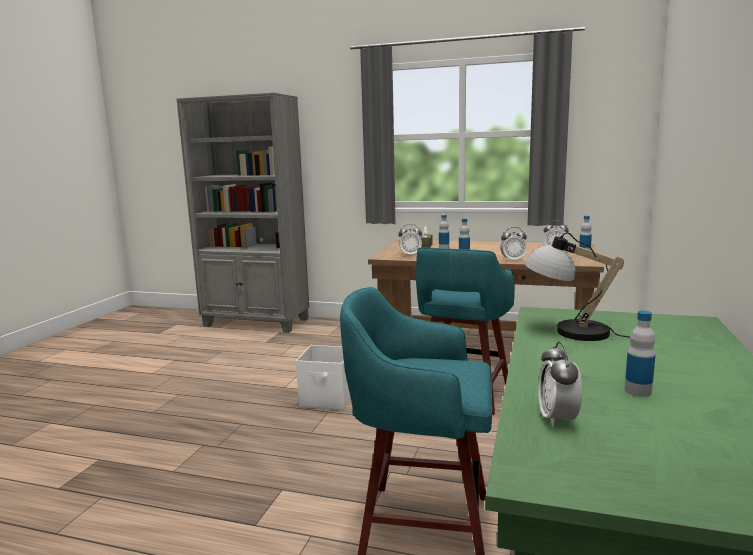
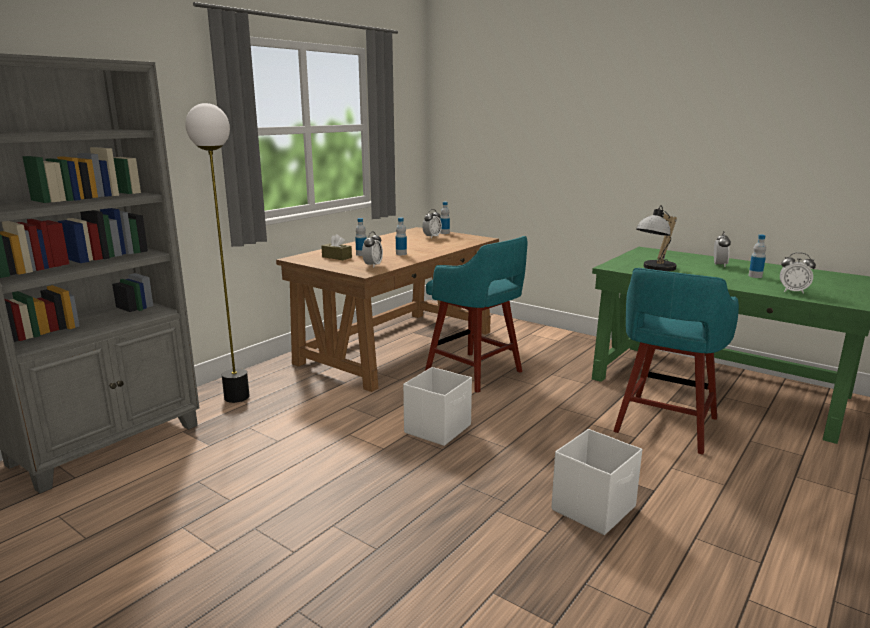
camera: 70 degrees left, 5 degrees up
alarm clock [500,227,527,262] -> alarm clock moved to [714,231,731,267]
none -> floor lamp [185,103,250,403]
none -> white storage box [551,429,642,535]

